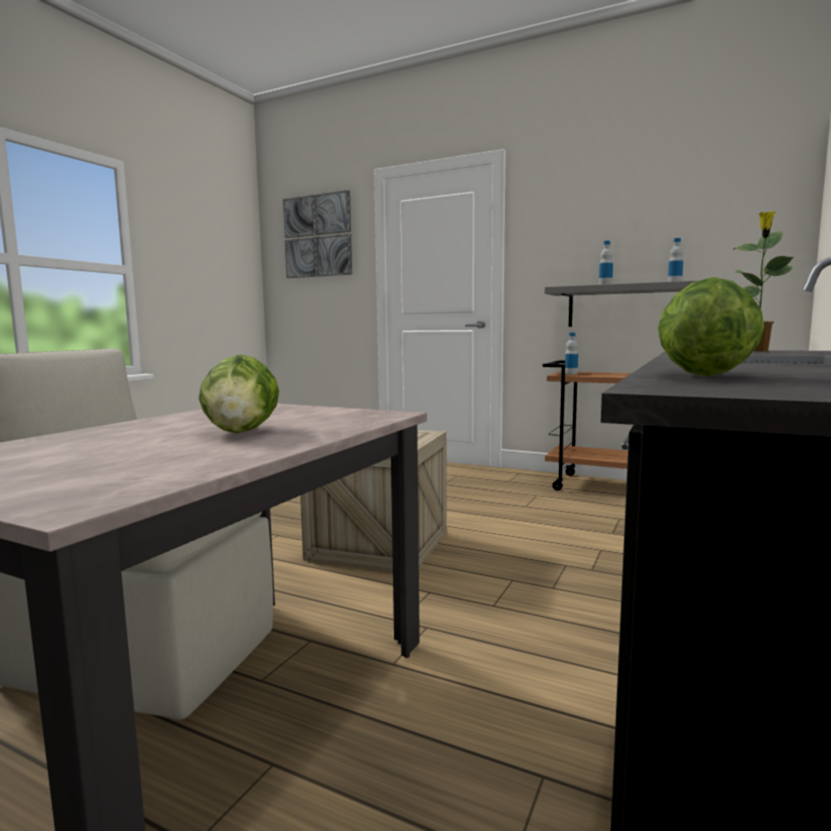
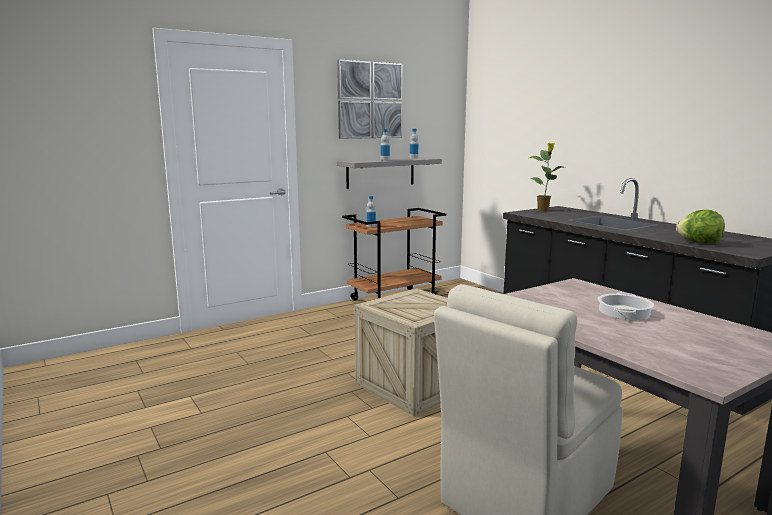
camera: 60 degrees left, 5 degrees up
lettuce [199,354,279,433] -> cooking pot [598,292,654,320]
picture [283,190,352,278] -> picture moved to [337,59,403,139]

